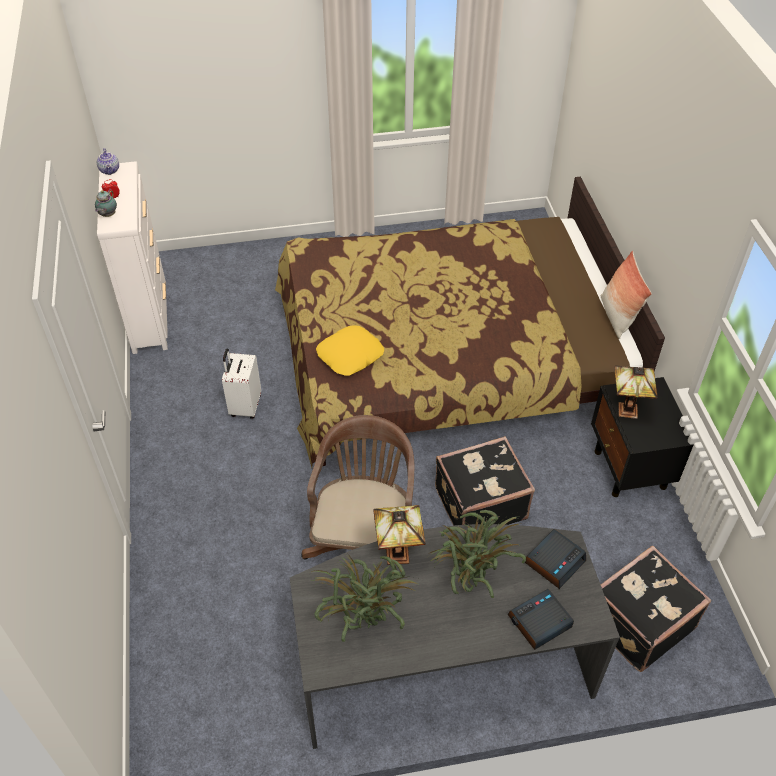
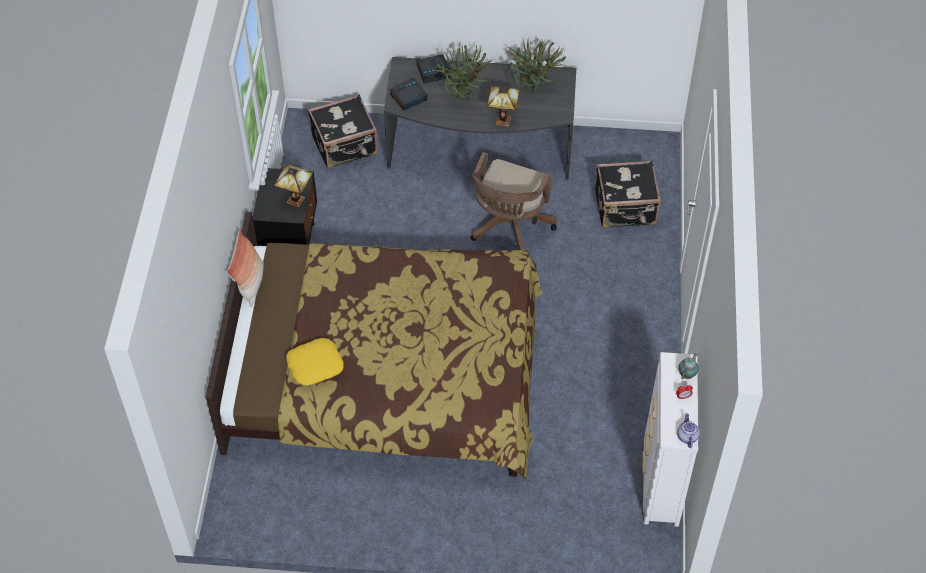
camera: 165 degrees left, 5 degrees up
white suitcase [222,348,261,419] -> none
yellow pillow [316,325,384,376] -> yellow pillow moved to [286,338,344,385]
black suitcase [435,436,535,526] -> black suitcase moved to [595,161,661,228]

